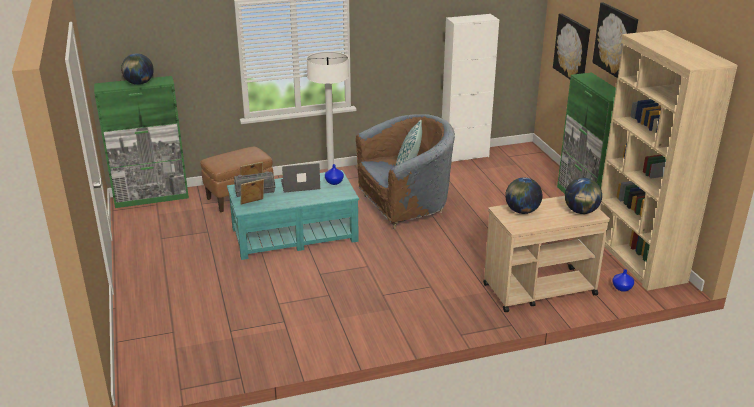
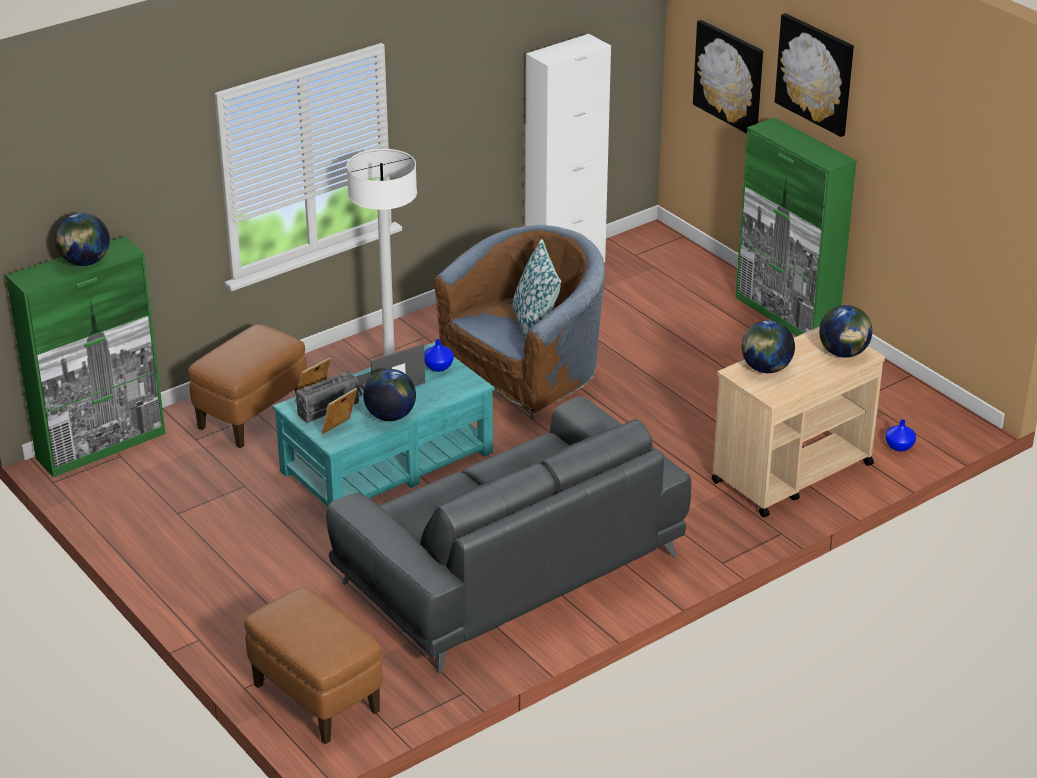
camera: 20 degrees left, 5 degrees up
beige bookcase [598,30,738,291] -> none
none -> brown ottoman [244,587,383,744]
none -> grey sofa [326,396,691,674]
none -> globe [363,369,416,421]

